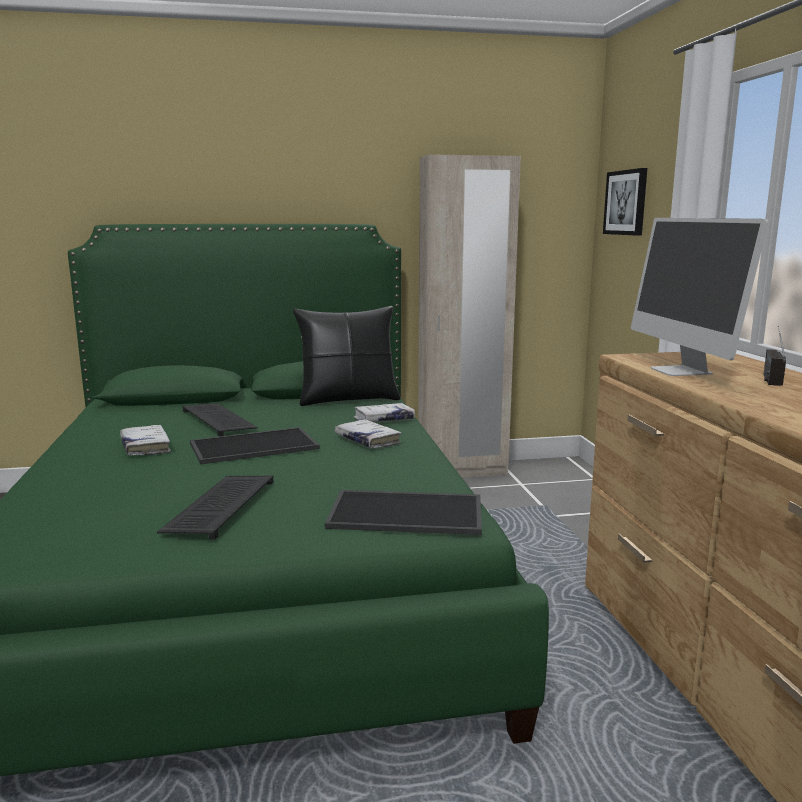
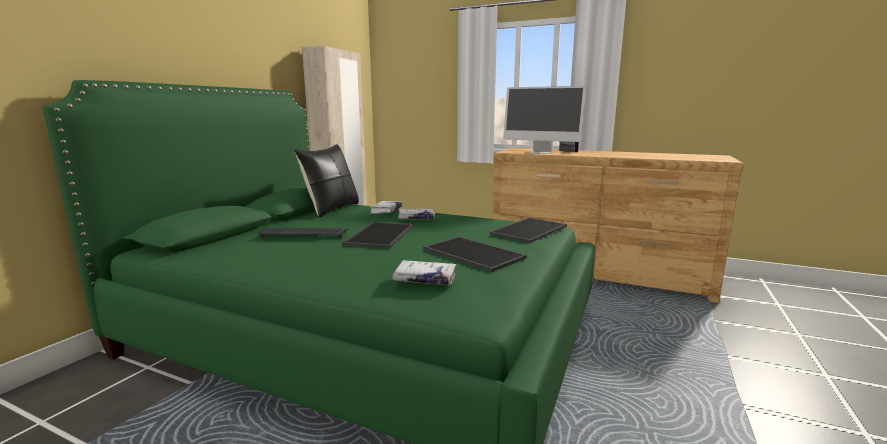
camera: 55 degrees left, 0 degrees up
white book [120,425,171,456] -> white book moved to [392,260,457,286]
keyboard [157,476,274,540] -> tray [423,237,527,272]
picture [603,168,647,236] -> none

